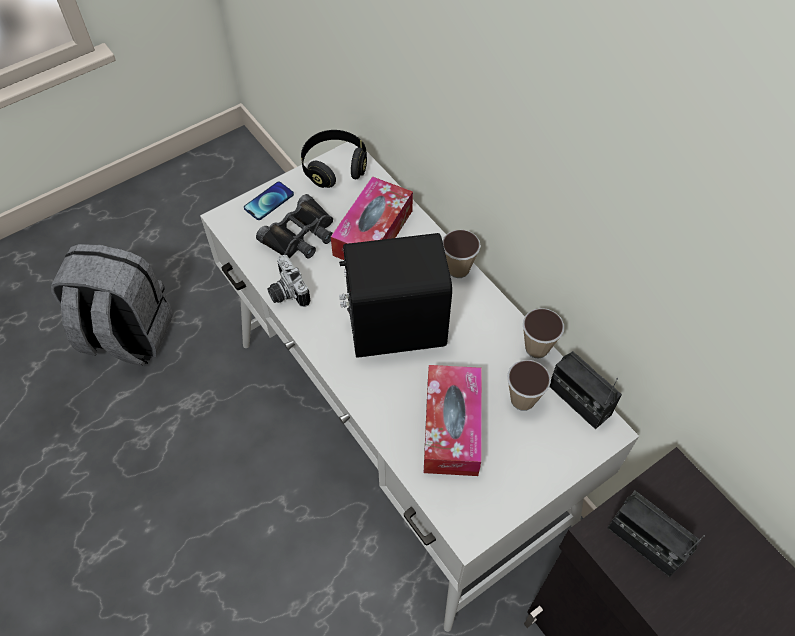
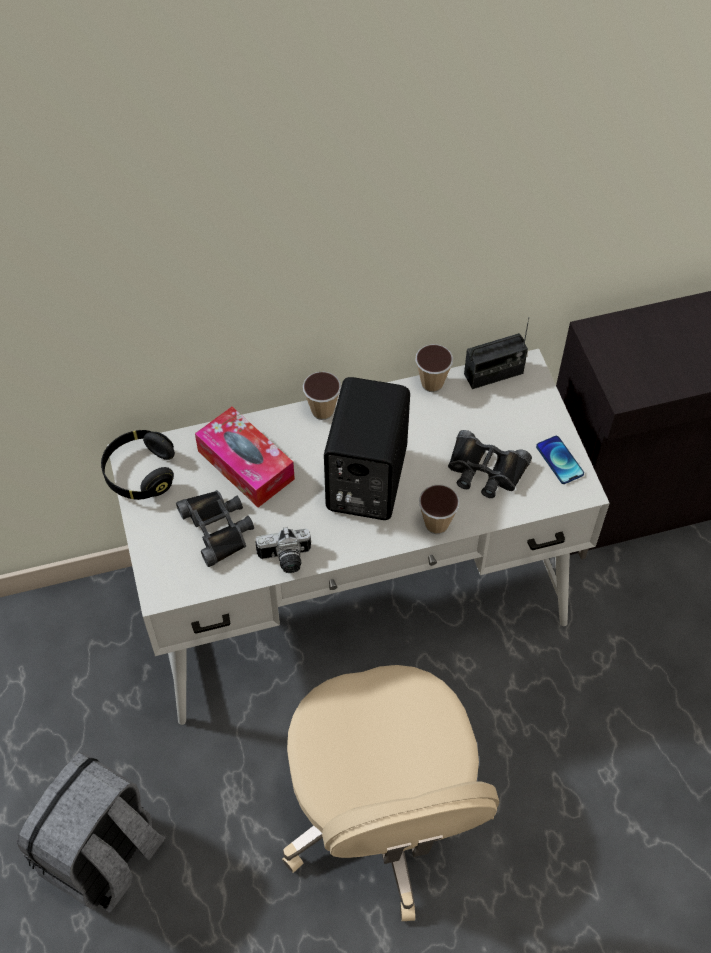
camera: 70 degrees left, 0 degrees up
phone [244,182,294,220] -> phone moved to [536,436,584,484]
tissue box [424,365,482,476] -> black binoculars [448,430,532,498]
cup [507,360,551,411] -> cup moved to [419,485,460,534]
radio [607,491,705,577] -> none
none -> beige office chair [282,665,499,921]

